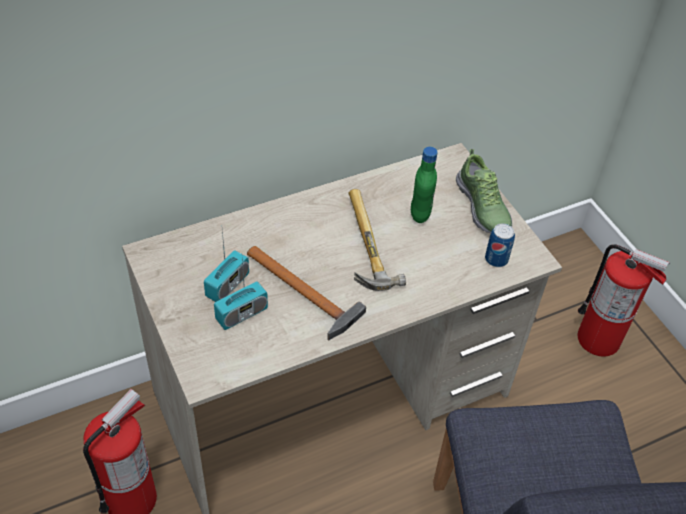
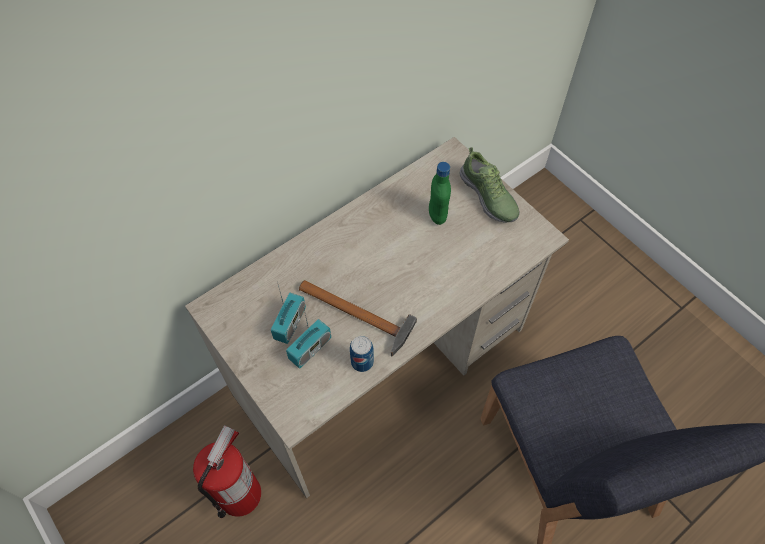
camera: 10 degrees left, 10 degrees up
hammer [349,189,406,291] -> none
can [485,223,515,267] -> can moved to [350,336,374,372]
fire extinguisher [578,244,670,356] -> none

